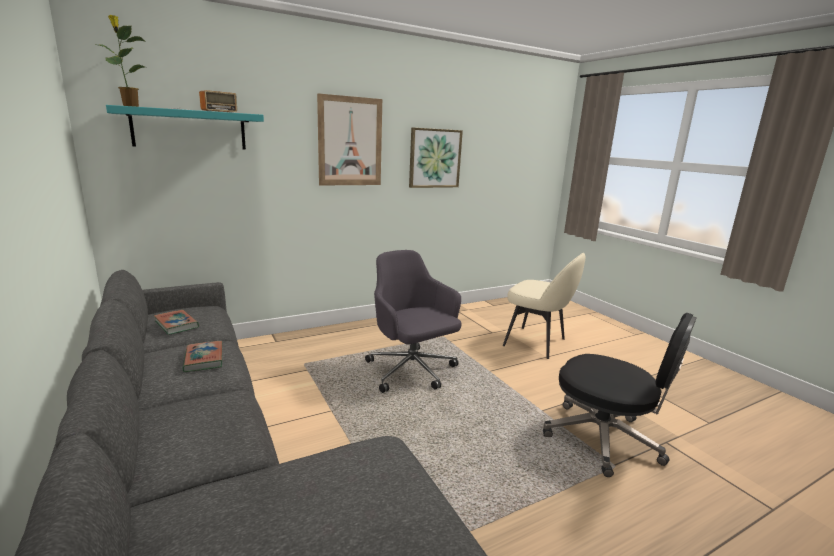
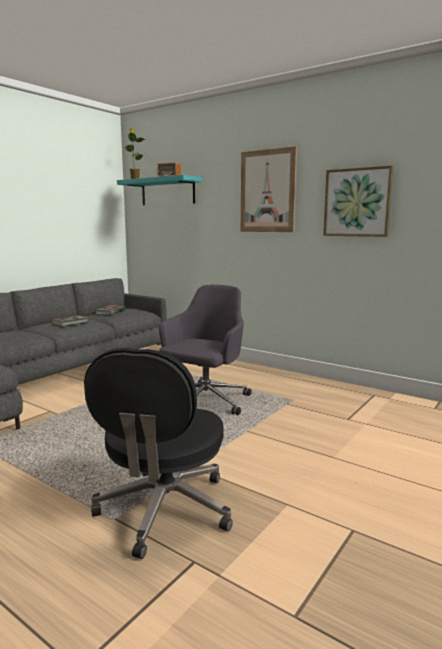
camera: 65 degrees right, 5 degrees down
beige chair [503,253,585,359] -> none

